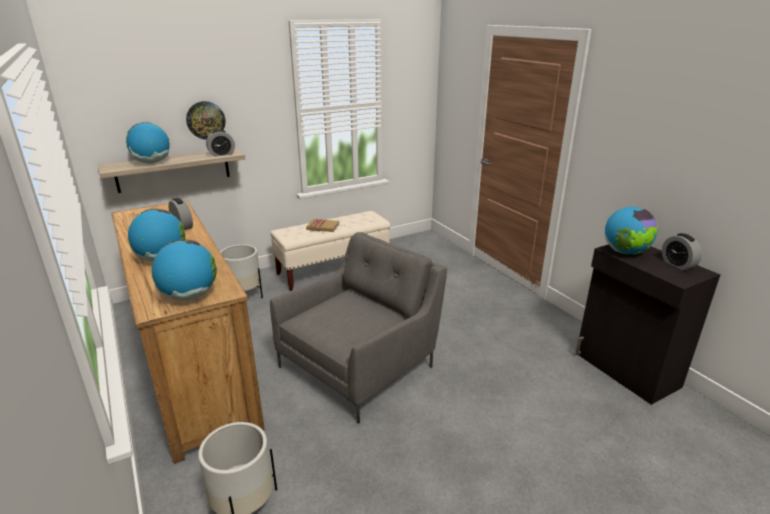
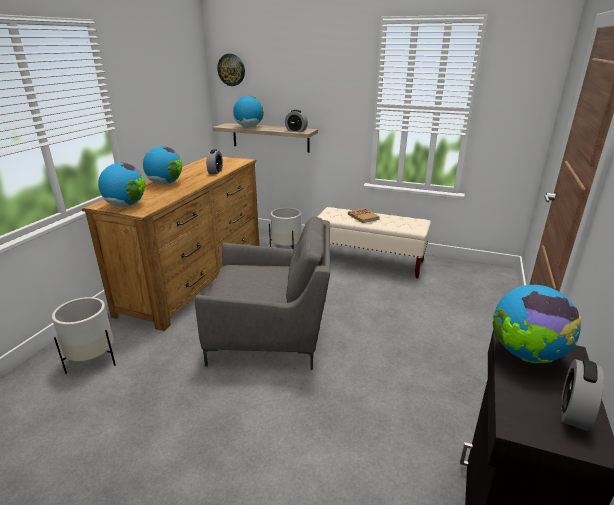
camera: 50 degrees right, 0 degrees up
wall clock [186,101,226,140] -> wall clock moved to [217,54,245,86]

